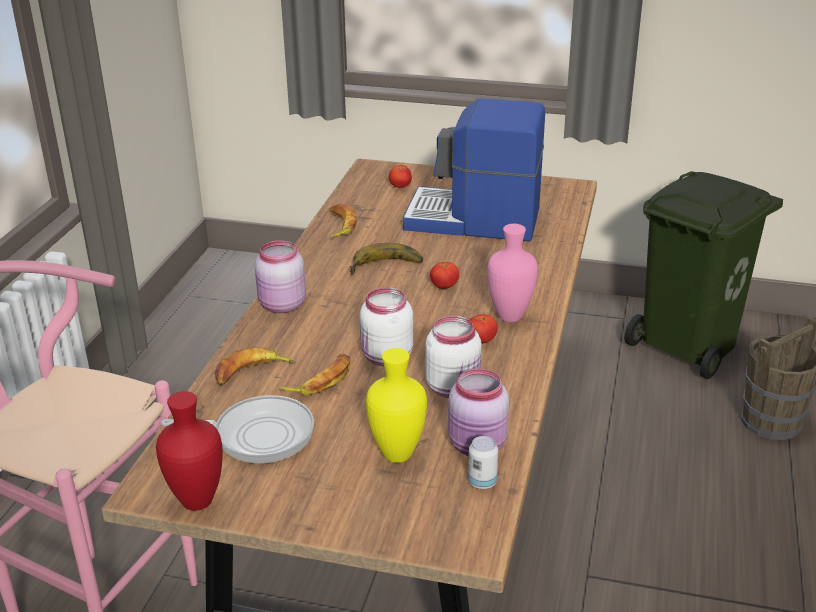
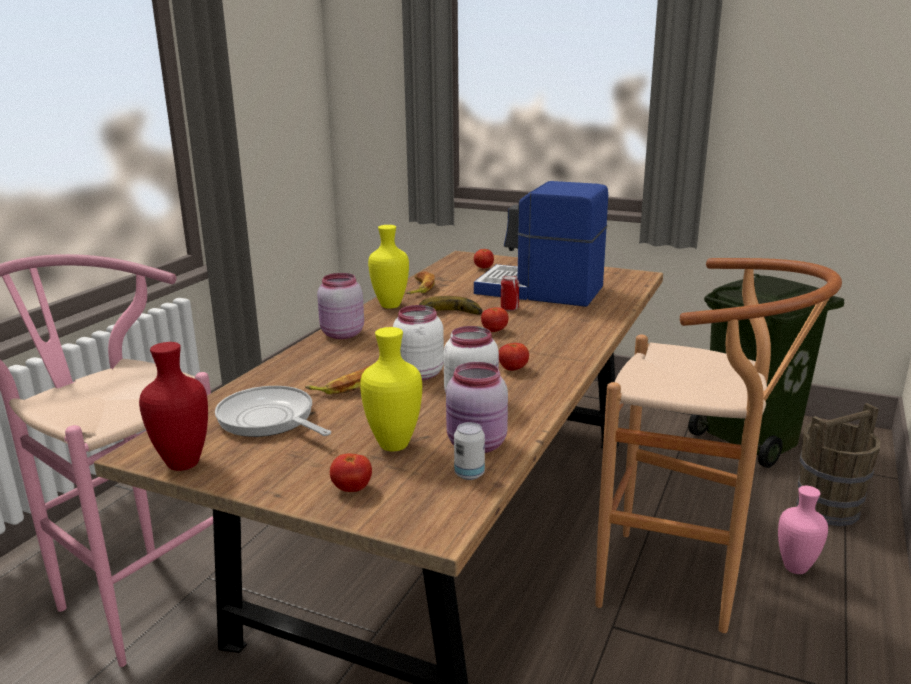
camera: 10 degrees right, 10 degrees down
frying pan [162,395,314,463] -> frying pan turned 150 degrees counterclockwise [215,386,331,437]
banana [214,347,296,386] -> none
pink vase [487,224,538,322] -> pink vase moved to [778,486,828,574]
none -> tomato [330,453,372,492]
none -> yellow vase [368,225,409,309]
none -> can [501,275,519,311]
none -> brown stool [595,258,842,633]

